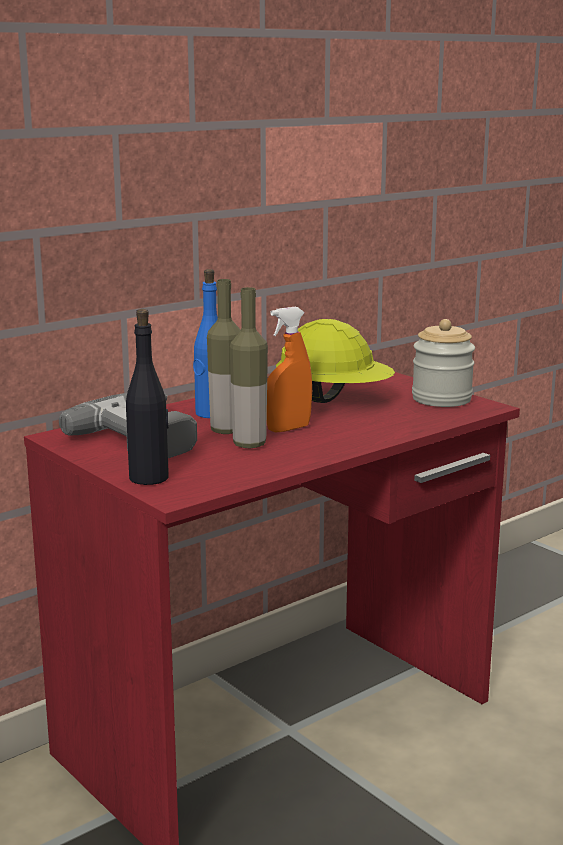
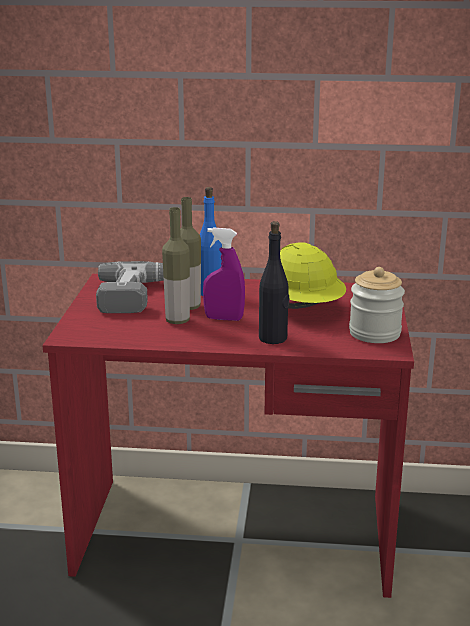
camera: 45 degrees right, 5 degrees up
black bottle [126,309,169,485] -> black bottle moved to [259,221,289,344]
orange spray bottle [267,307,312,433] -> purple spray bottle [203,227,245,321]

